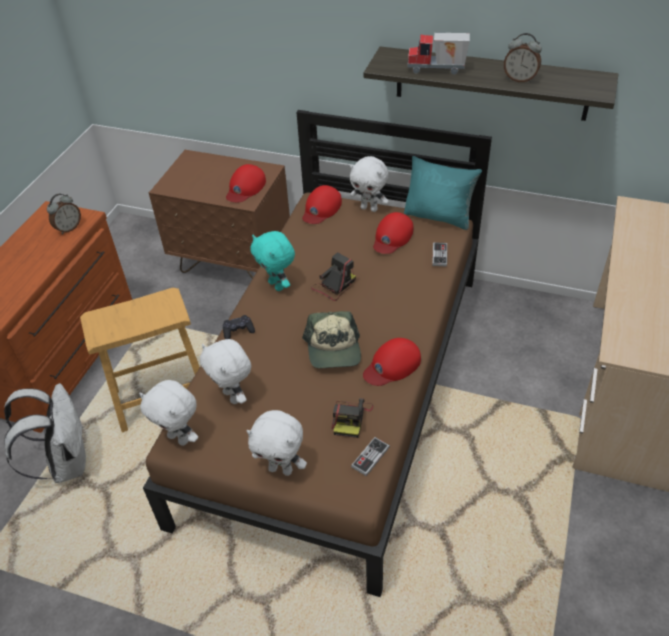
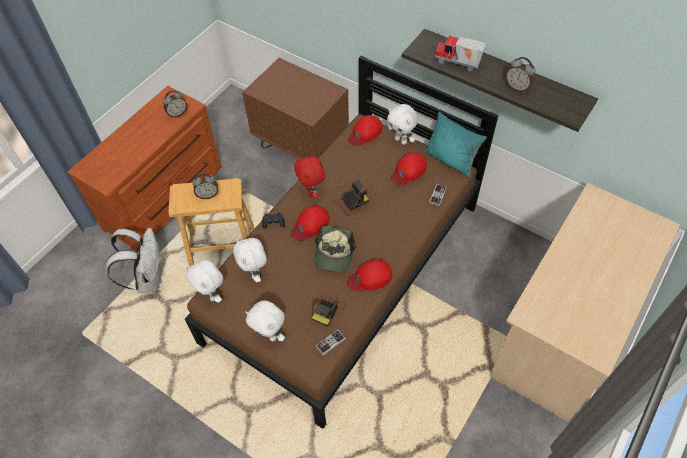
camera: 15 degrees right, 10 degrees up
red cap [226,164,266,202] -> red cap moved to [291,205,329,241]
turquoise plush toy [251,231,295,291] -> red plush toy [294,156,325,198]
none -> alarm clock [192,174,218,199]

